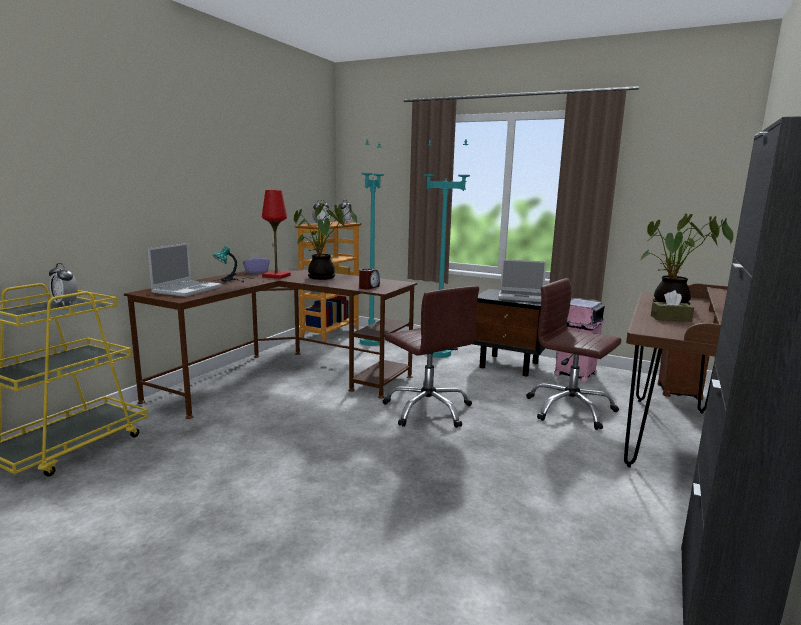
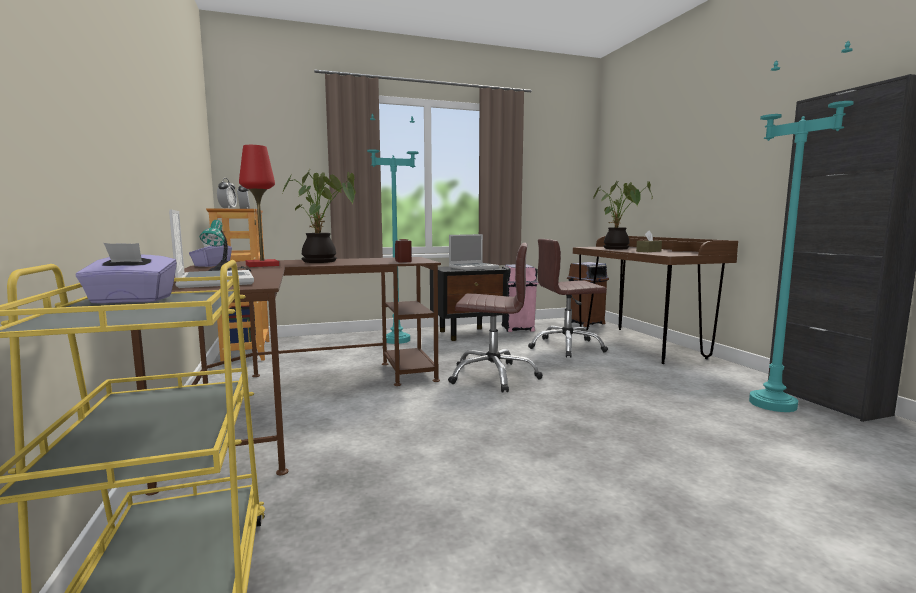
camera: 45 degrees left, 5 degrees down
alarm clock [49,263,78,306] -> purple tissue box [76,243,177,304]
turquoise floor lamp [360,139,384,346] -> turquoise floor lamp moved to [749,41,854,412]

